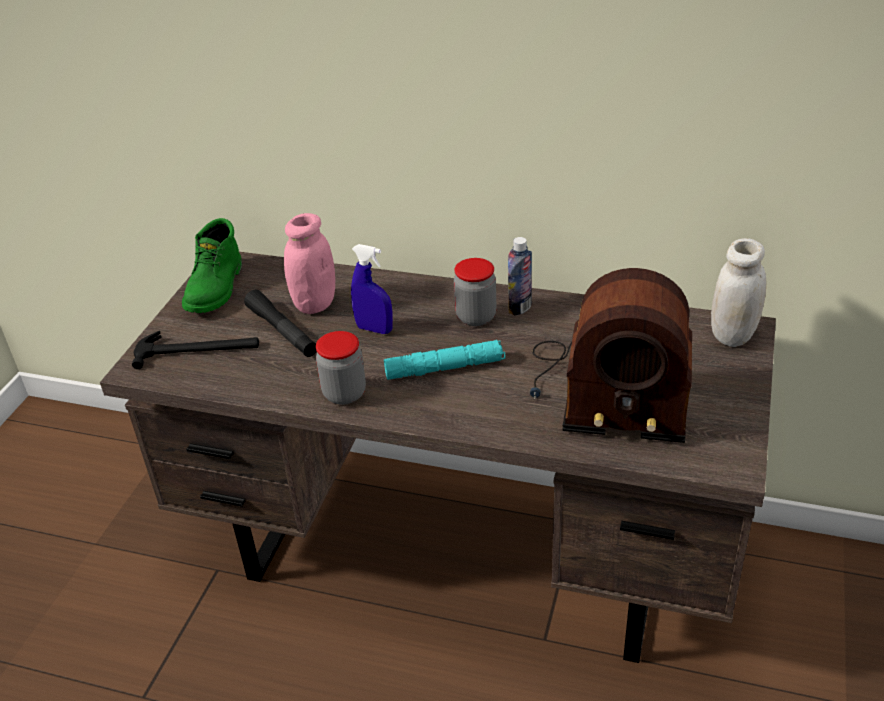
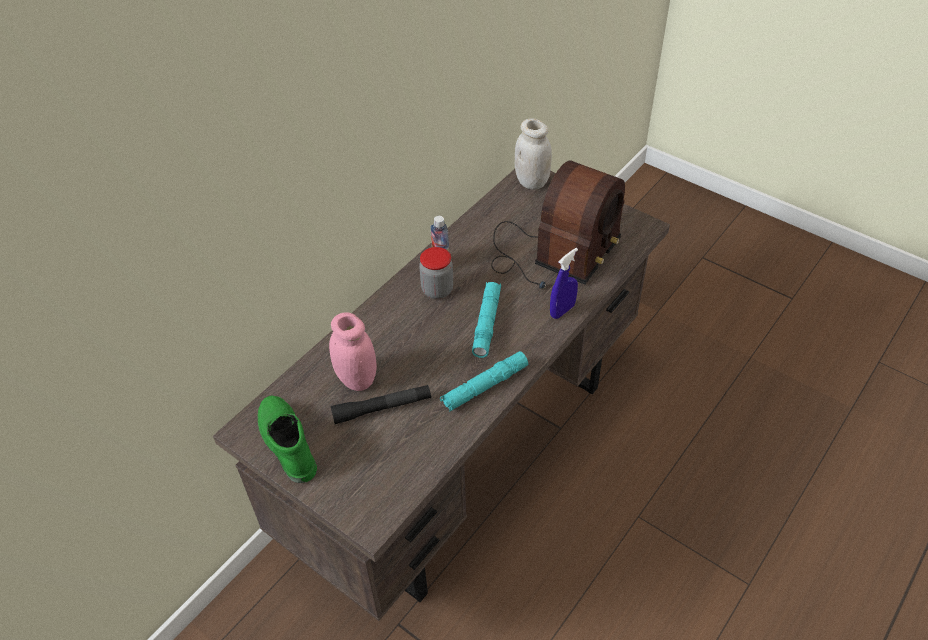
camera: 70 degrees left, 10 degrees up
hammer [132,331,259,369] -> none
green boot [182,218,242,313] -> green boot turned 150 degrees counterclockwise [258,396,317,483]
jar [316,331,366,405] -> turquoise flashlight [440,351,528,412]
blue spray bottle [351,244,393,334] -> blue spray bottle moved to [550,248,578,319]

